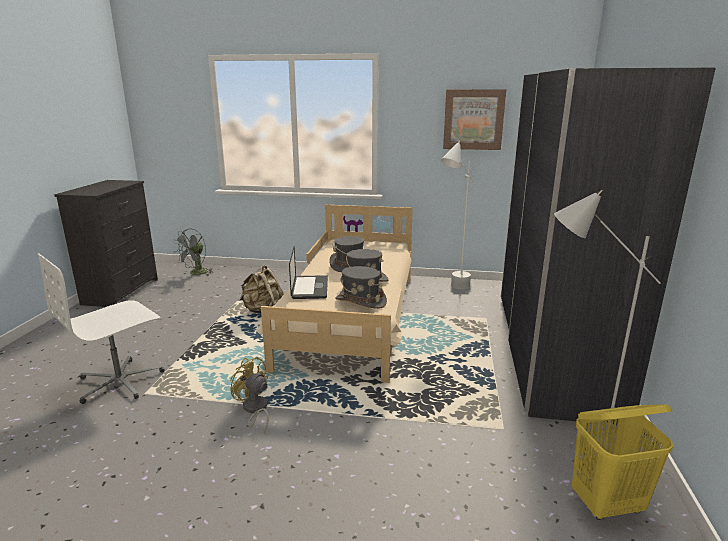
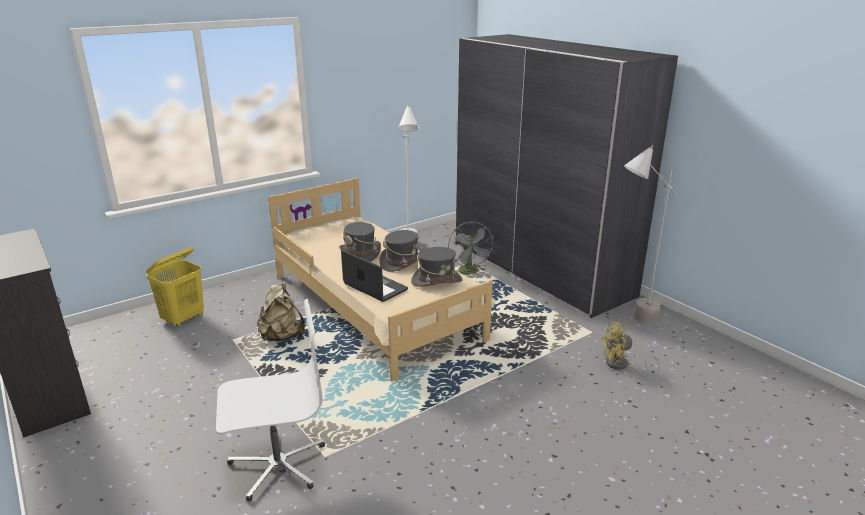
camera: 45 degrees left, 5 degrees up
white office chair [37,253,165,404] -> white office chair turned 105 degrees counterclockwise [216,299,325,502]
grey fan [173,228,213,275] -> grey fan moved to [448,222,494,274]
yellow fan [230,357,269,433] -> yellow fan moved to [601,322,660,376]
picture [443,89,506,150] -> none
yellow laundry basket [572,404,673,520] -> yellow laundry basket moved to [146,247,204,327]

